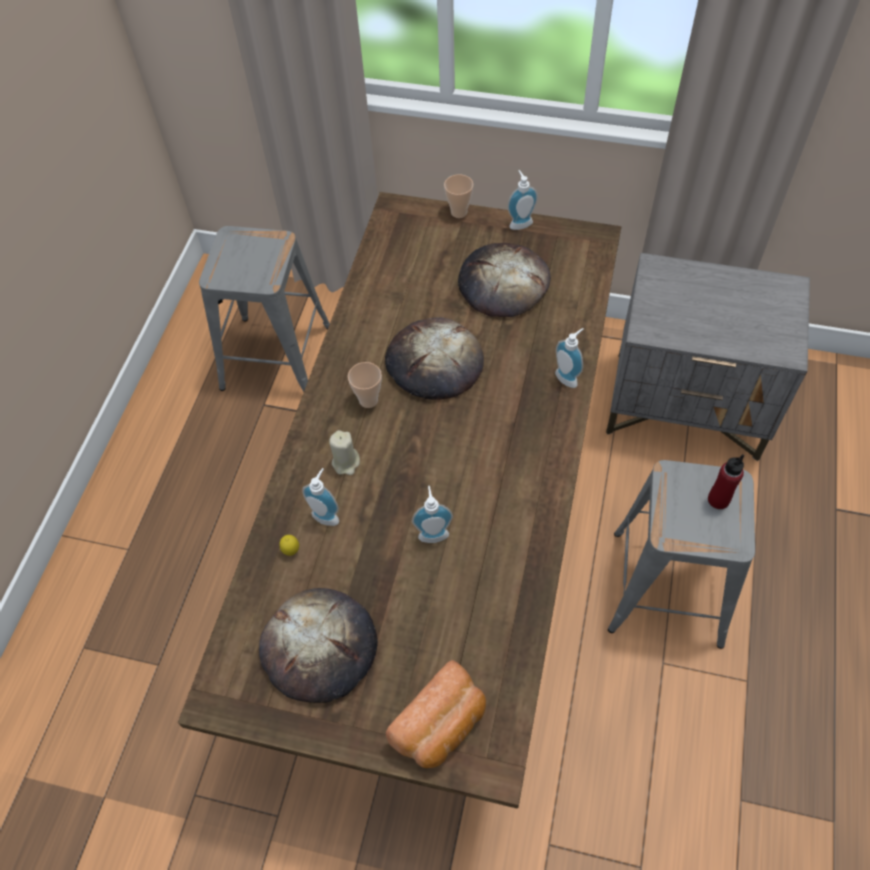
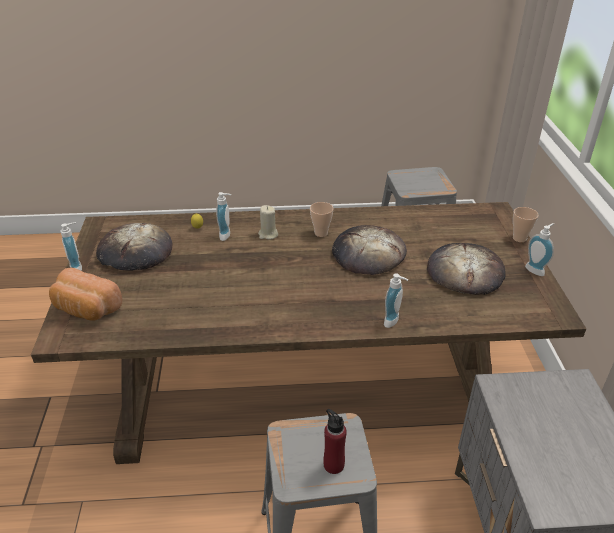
camera: 70 degrees right, 20 degrees down
soap dispenser [412,486,453,543] -> soap dispenser moved to [60,222,82,271]

